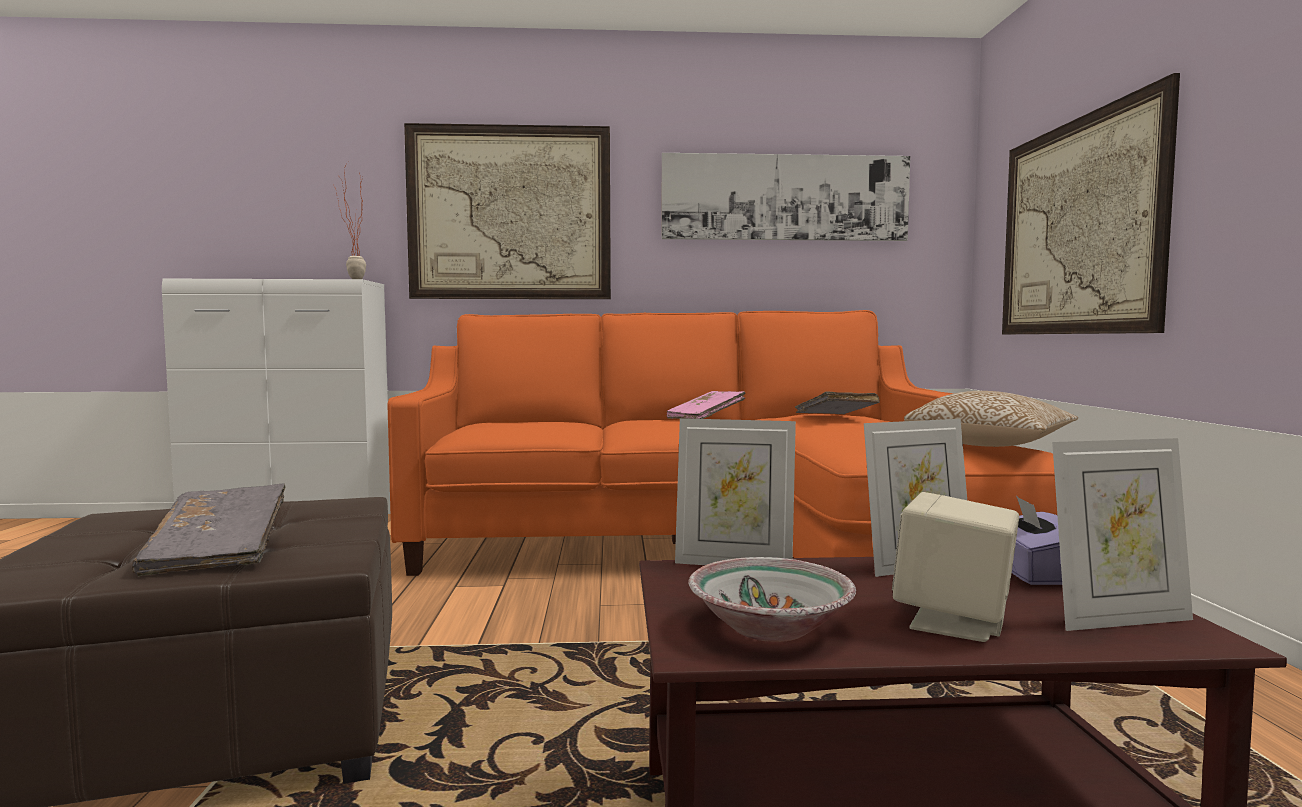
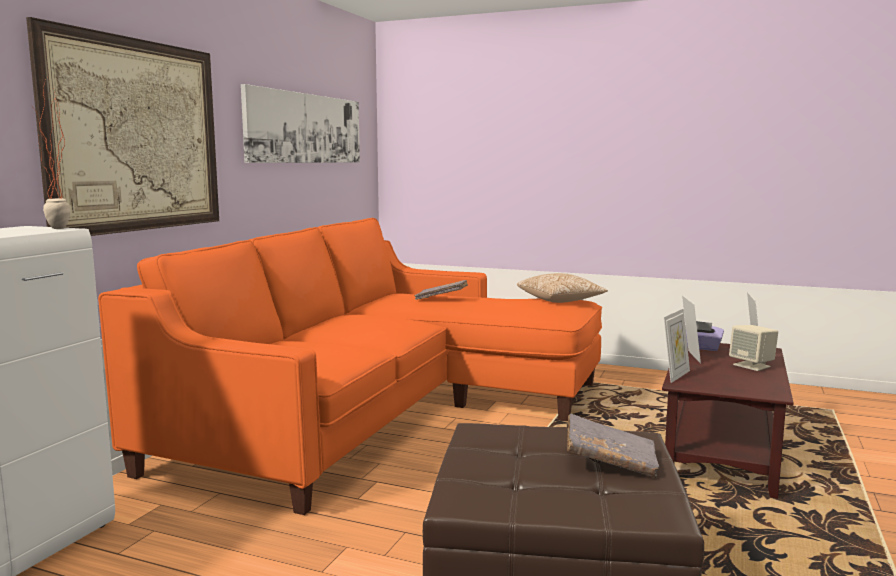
camera: 65 degrees left, 5 degrees up
pink book [667,391,746,419] -> none
bowl [688,557,856,642] -> none
picture [1002,73,1180,334] -> none

